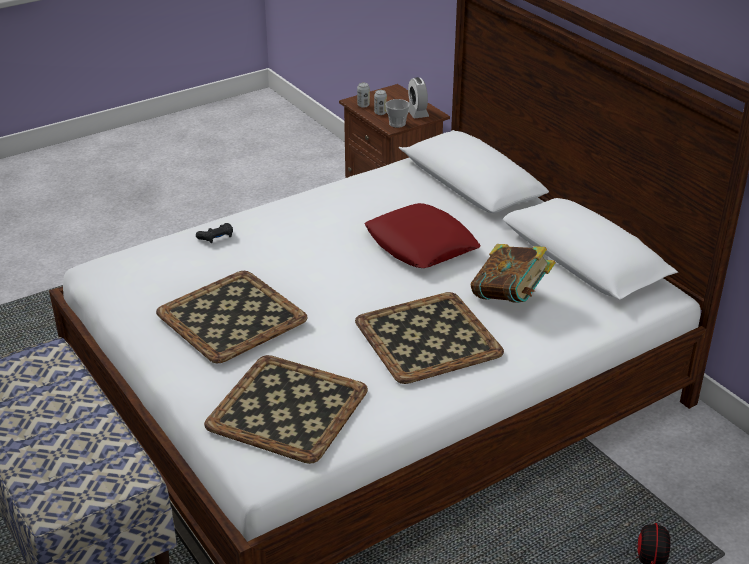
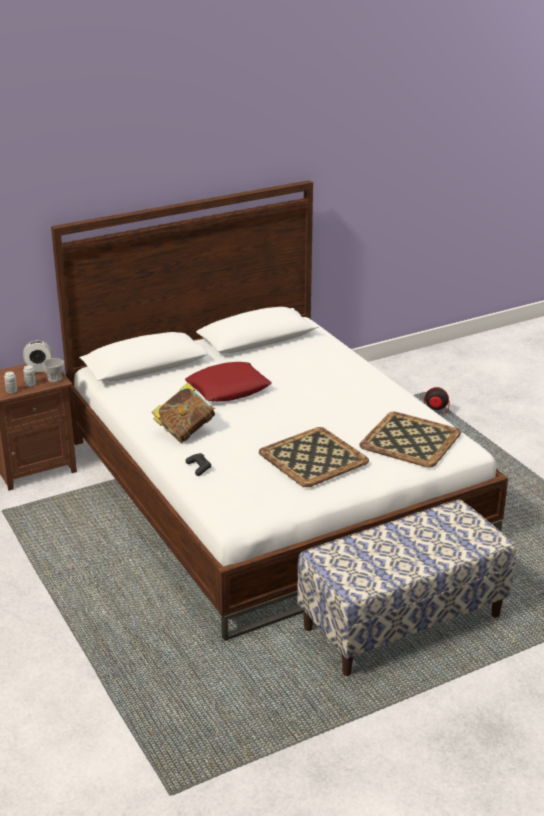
camera: 85 degrees left, 5 degrees down
tray [355,292,504,384] -> none
book [471,244,556,303] -> book moved to [152,383,215,443]

